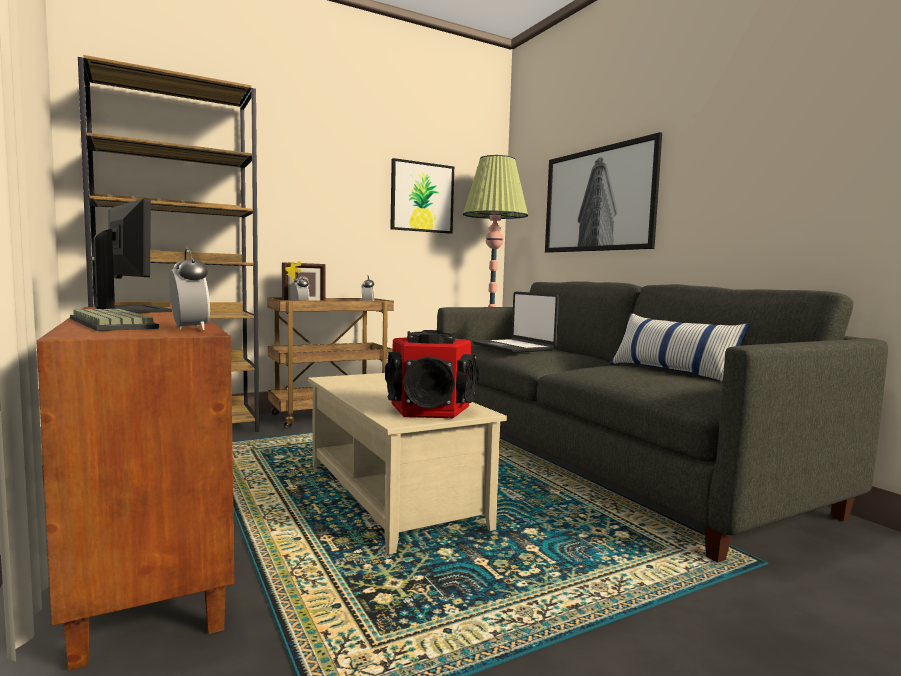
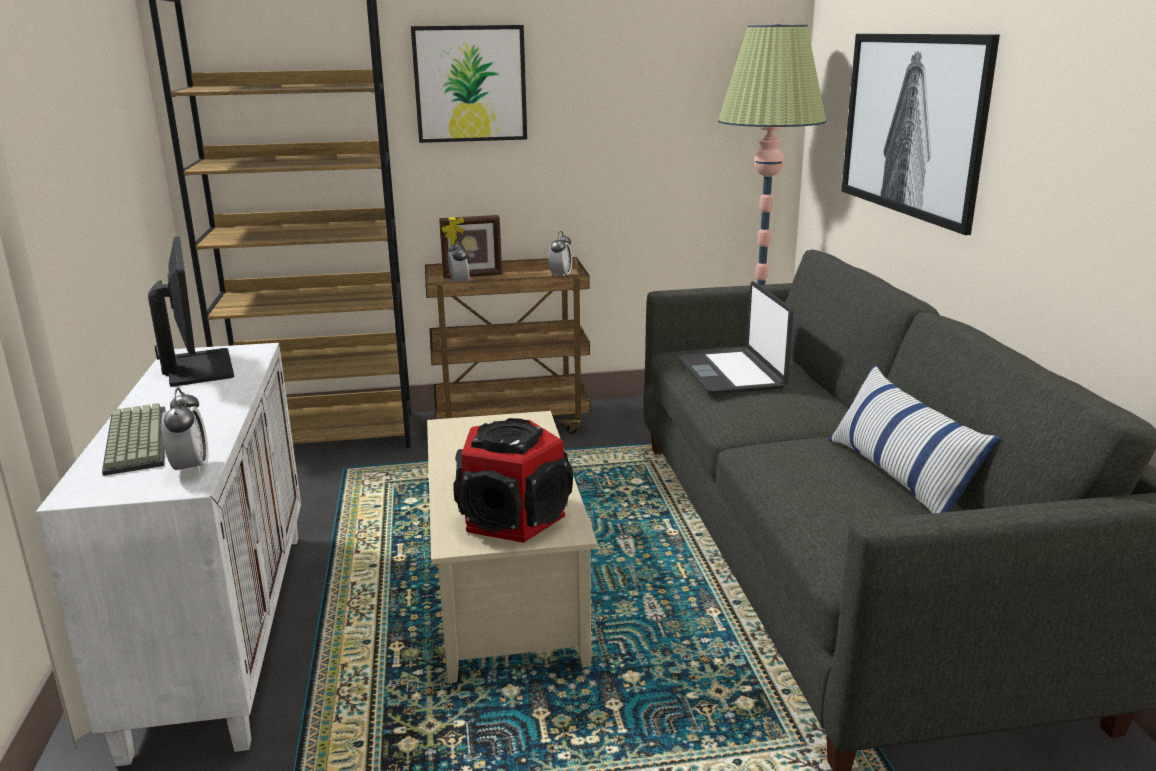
camera: 20 degrees right, 15 degrees up
brown cabinet [36,307,235,671] -> white cabinet [36,343,301,766]
picture [390,158,454,234] -> picture moved to [411,25,527,143]

